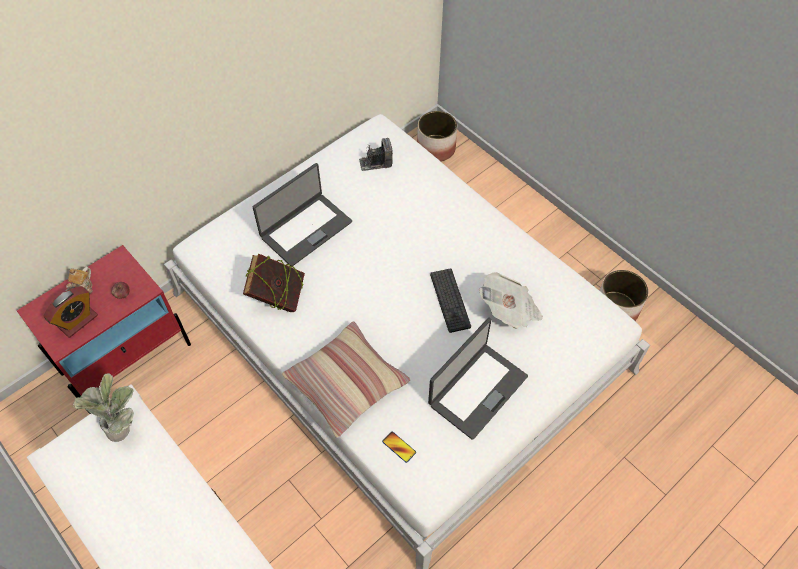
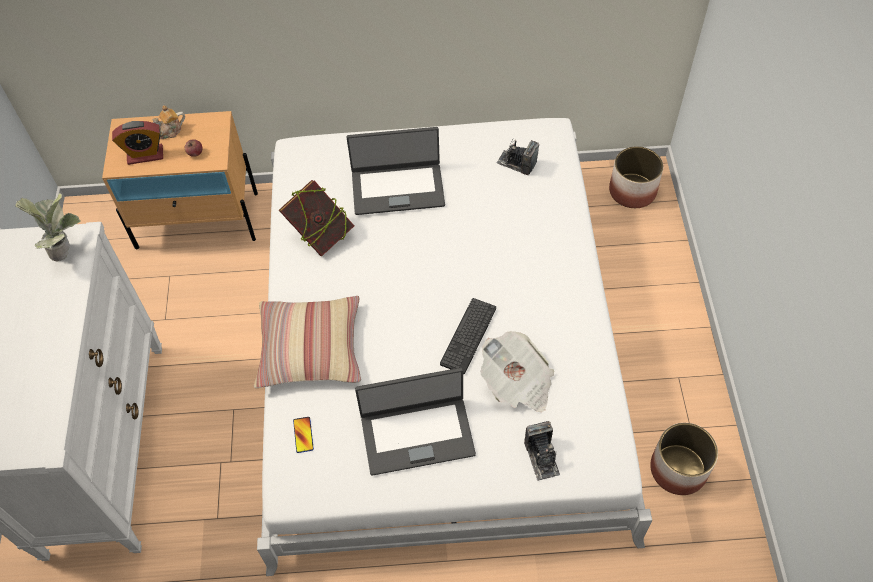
camera: 40 degrees right, 0 degrees up
red nightstand [17,245,191,414] -> beige nightstand [102,111,258,249]
none -> camera [524,421,560,481]

